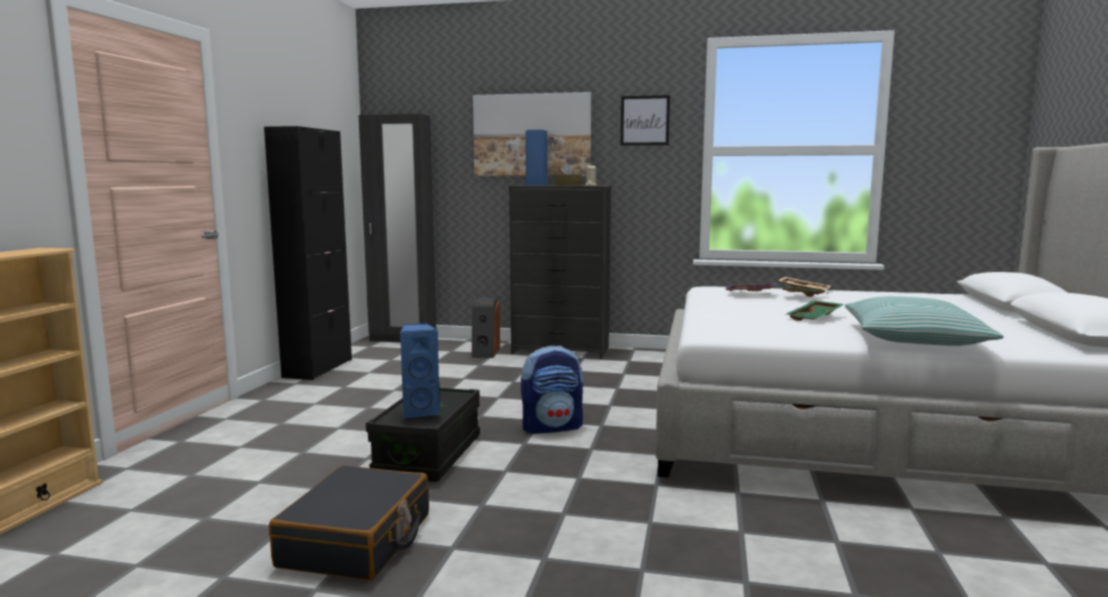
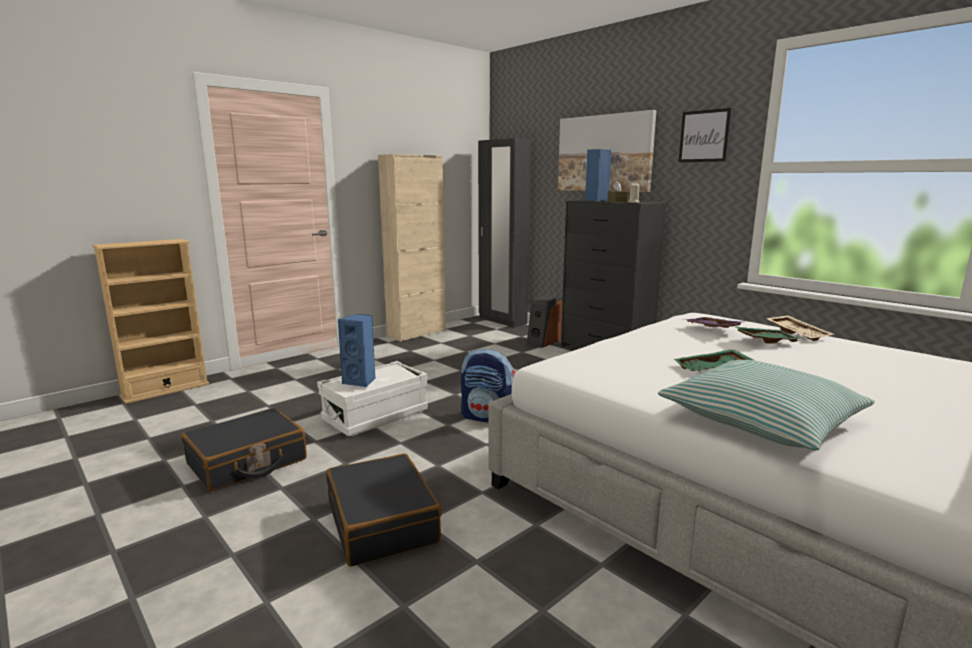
camera: 35 degrees right, 5 degrees up
black cabinet [264,126,352,380] -> beige cabinet [378,154,446,342]
black storage box [366,388,480,482] -> white storage box [317,361,428,436]
none -> black suitcase [326,453,442,567]

